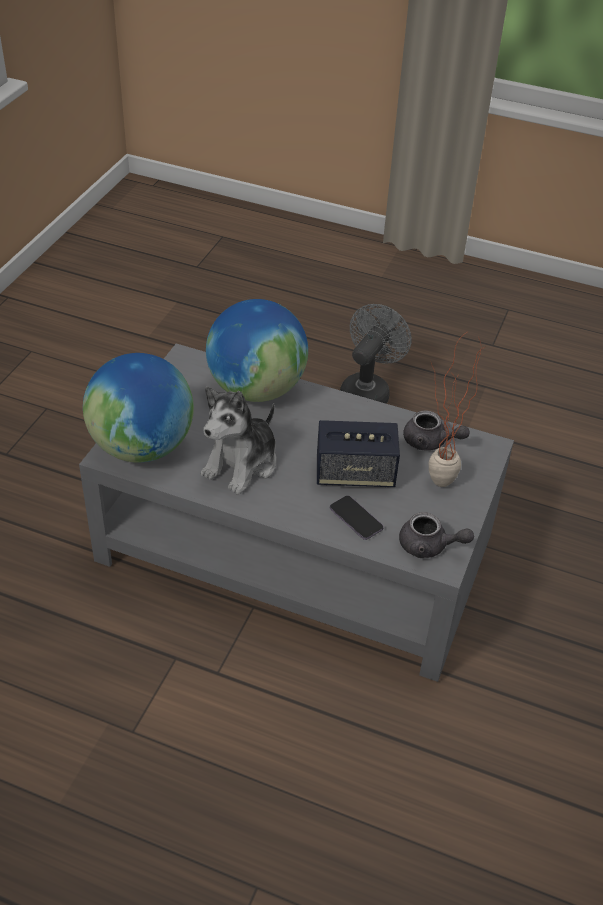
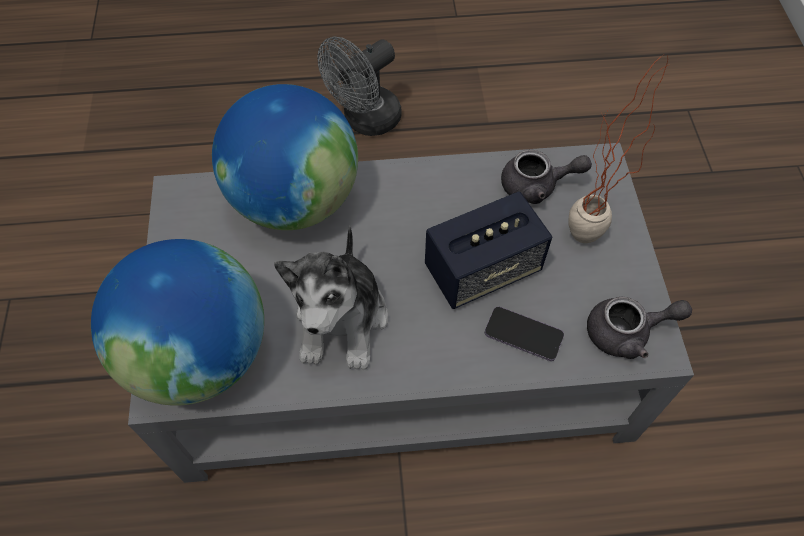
camera: 25 degrees left, 15 degrees up
grey fan [340,304,412,404] -> grey fan turned 135 degrees counterclockwise [317,37,402,136]

